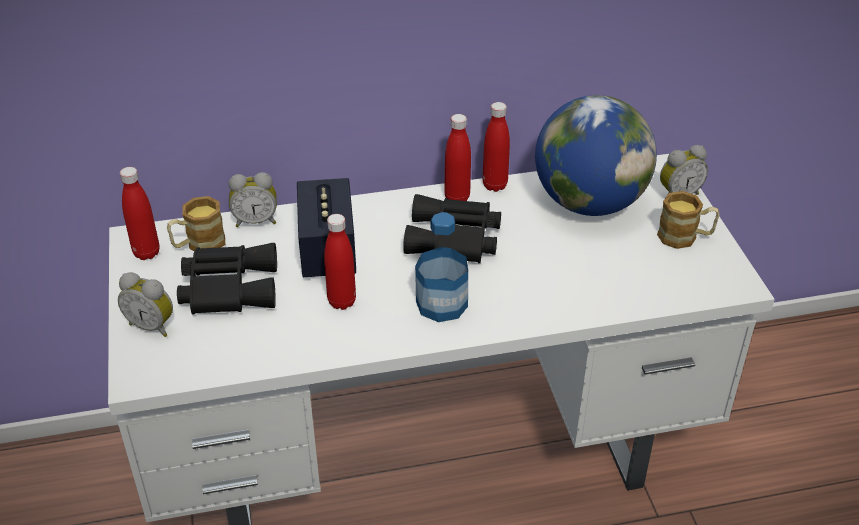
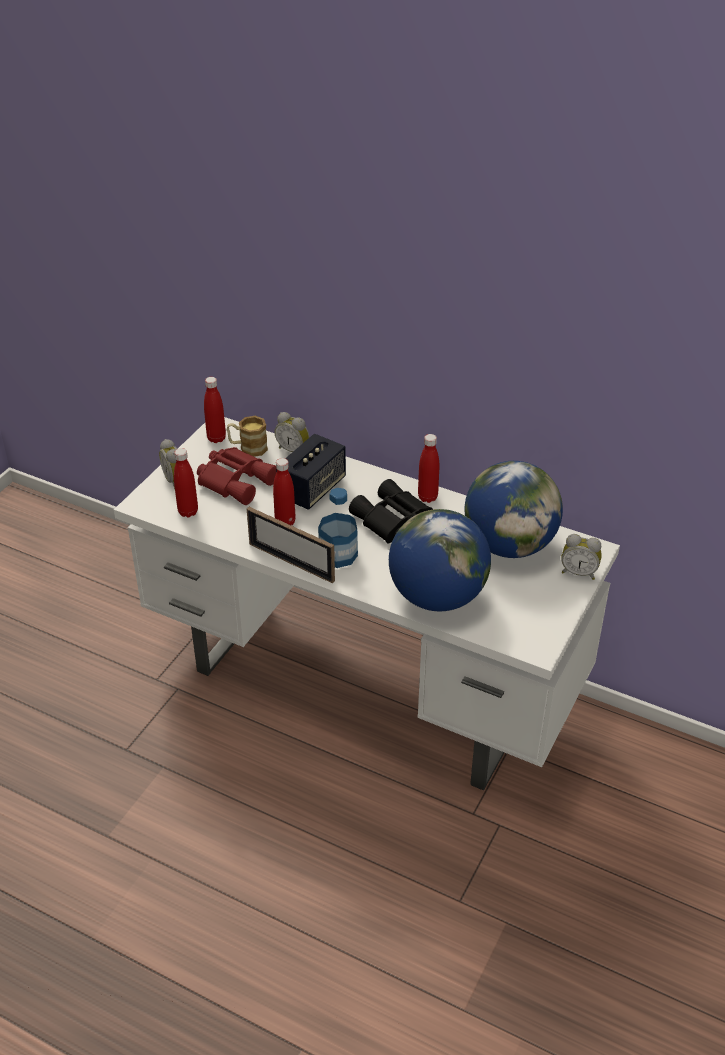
camera: 40 degrees right, 0 degrees up
black binoculars [177,243,277,314] -> red binoculars [197,447,276,505]
red bottle [483,102,510,192] -> red bottle moved to [174,448,198,517]
mug [657,191,720,249] -> none
none -> picture frame [247,507,335,583]
none -> globe [389,509,491,611]

